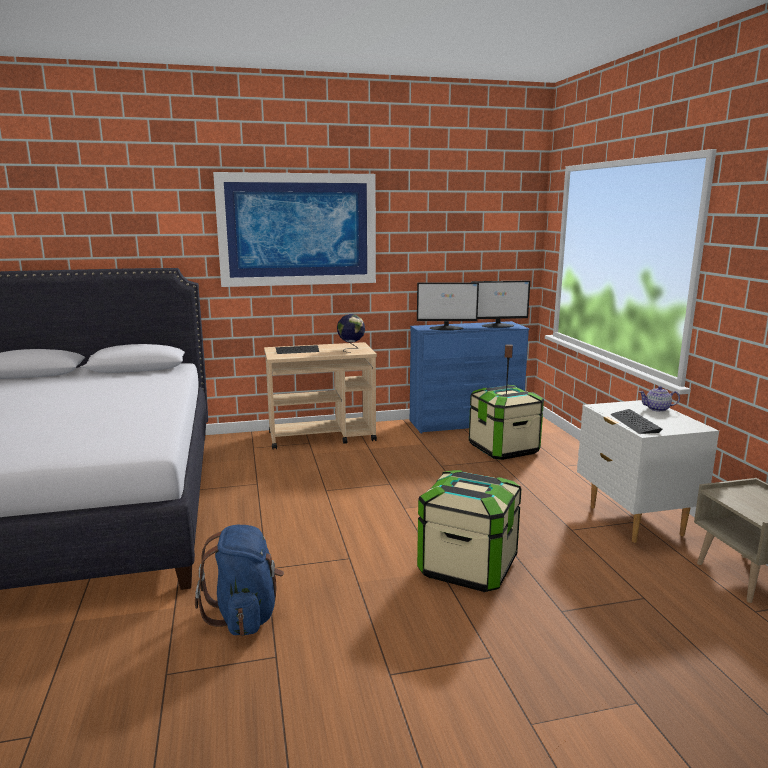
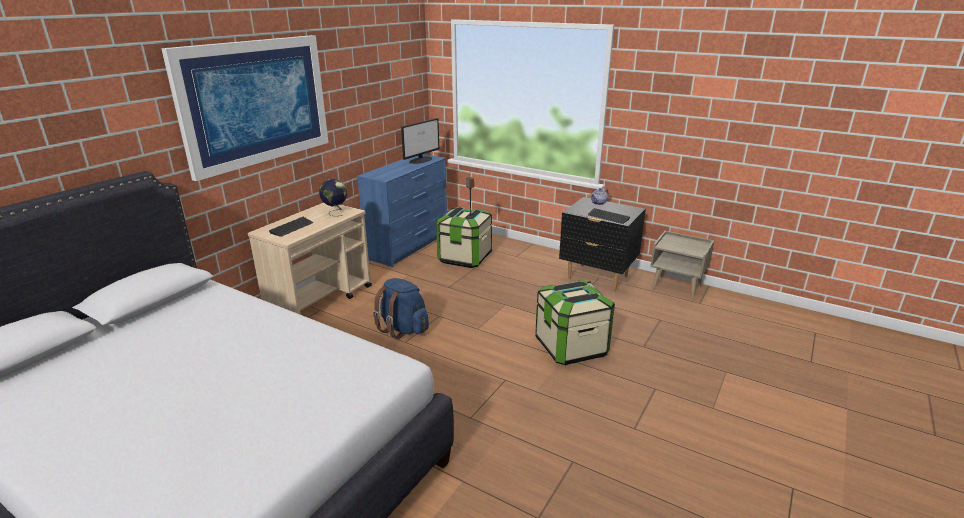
camera: 45 degrees left, 10 degrees up
blue backpack [195,525,284,636] -> blue backpack moved to [373,278,429,339]
monitor [417,282,479,330] -> none
white nightstand [577,400,719,543] -> black nightstand [559,197,646,291]

